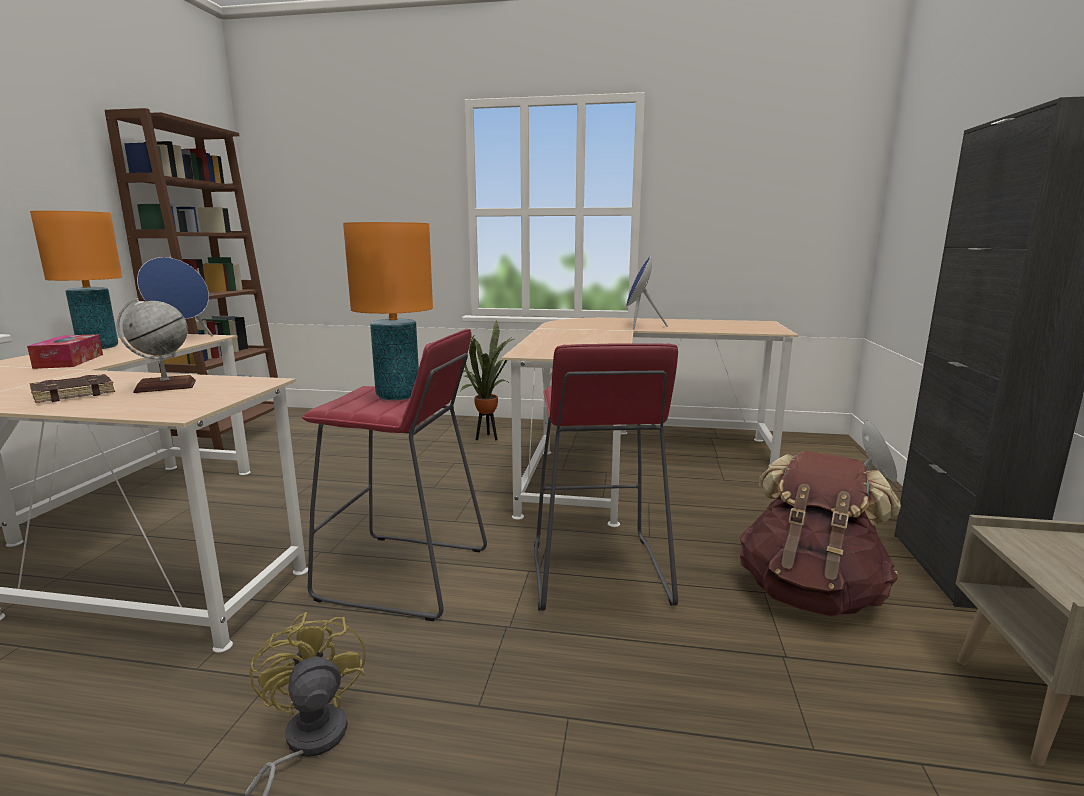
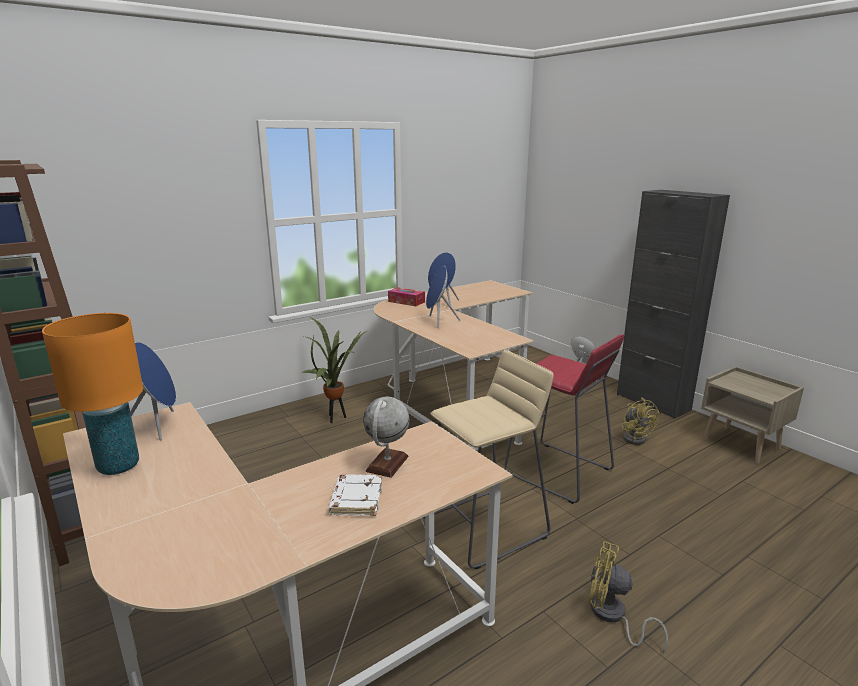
camera: 45 degrees left, 5 degrees up
tissue box [27,334,103,369] -> tissue box moved to [388,287,425,306]
brown book [30,374,115,403] -> white book [328,474,382,516]
red stool [302,329,487,621] -> beige stool [423,350,554,569]
orange table lamp [343,222,433,400] -> none
brown backpack [739,451,901,616] -> yellow fan [622,398,659,445]
none -> blue speaker [426,266,460,328]

